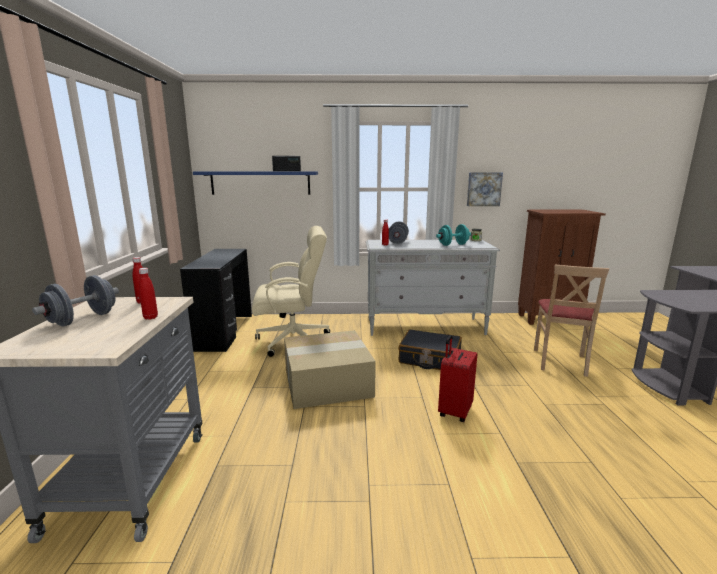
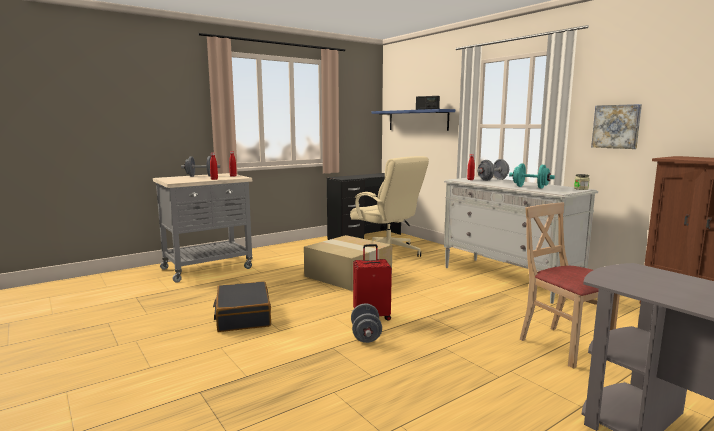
camera: 55 degrees right, 5 degrees down
black suitcase [398,329,462,370] -> black suitcase moved to [213,281,271,332]
beige chair [534,264,609,377] -> beige chair turned 75 degrees clockwise [520,203,620,369]
none -> grey dumbbell [351,303,382,343]

